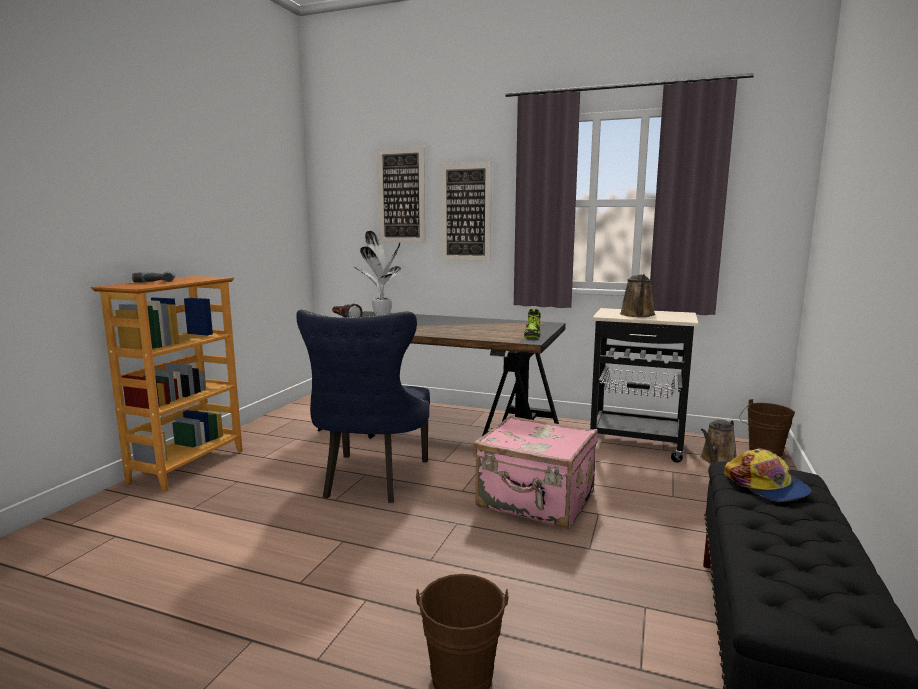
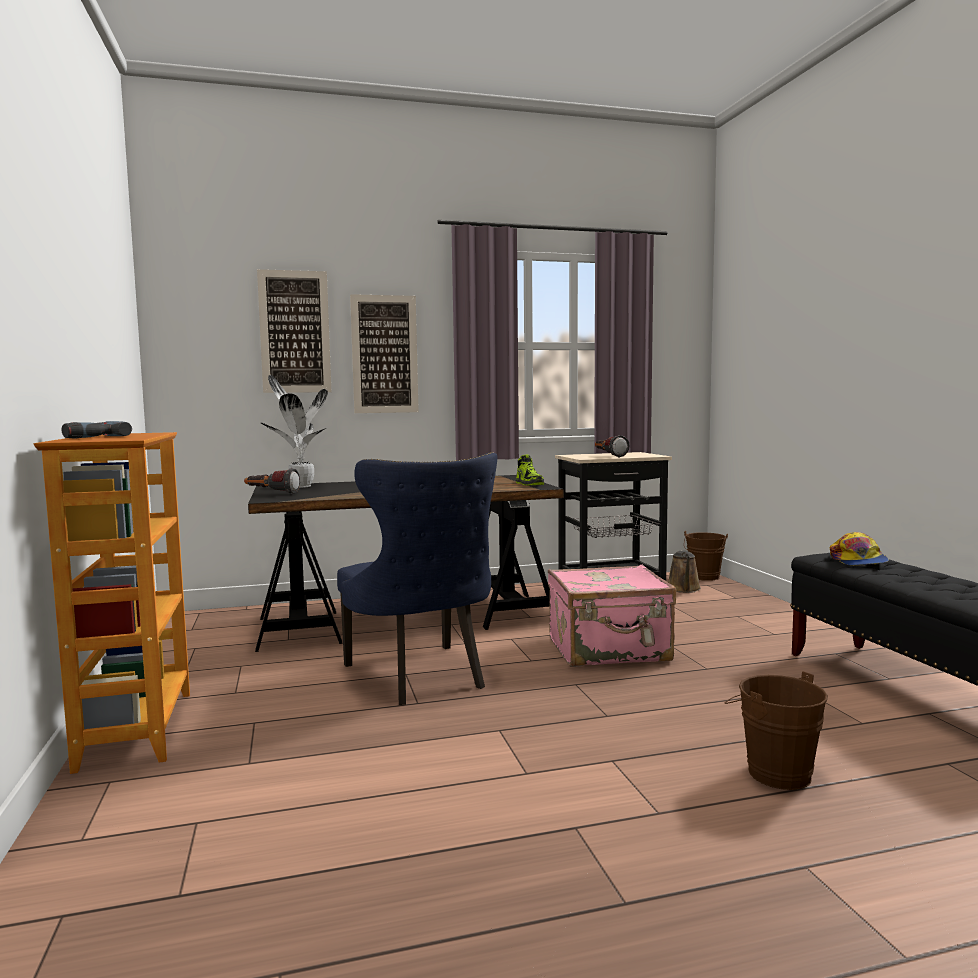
camera: 35 degrees left, 5 degrees down
brown watering can [620,274,656,317] -> flashlight [595,435,629,457]
cap [724,449,811,502] -> cap turned 60 degrees clockwise [829,532,889,566]

